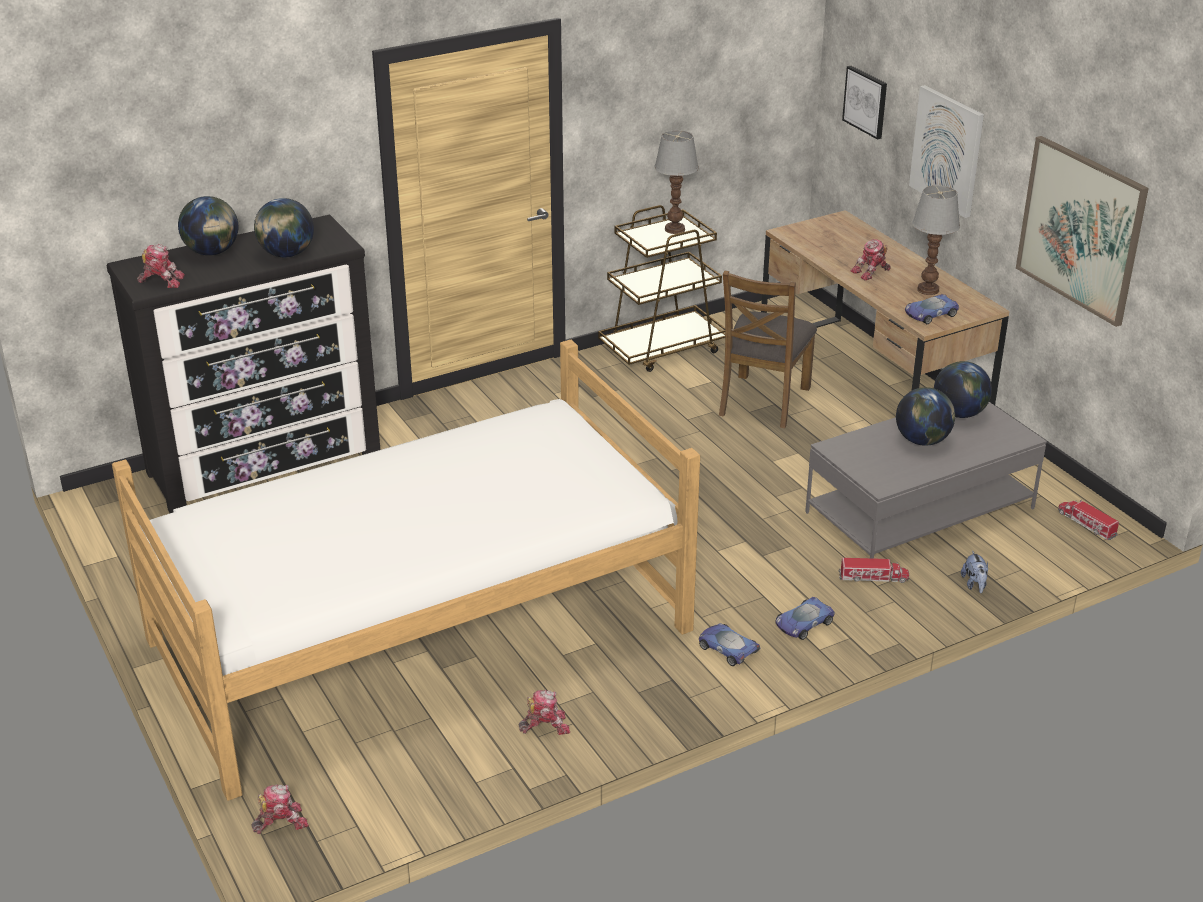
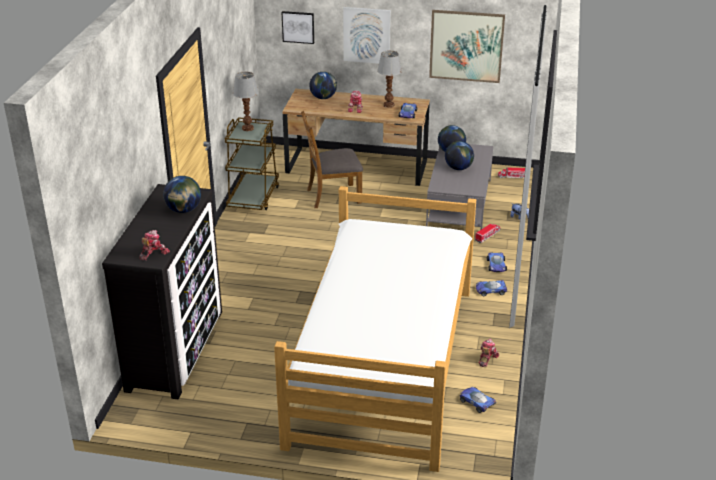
camera: 50 degrees left, 0 degrees up
globe [178,196,238,255] -> globe moved to [309,72,337,99]
toy robot [251,784,309,834] -> none
brown chair [719,270,817,428] -> brown chair turned 105 degrees clockwise [301,111,363,208]
none -> toy car [460,387,496,413]

